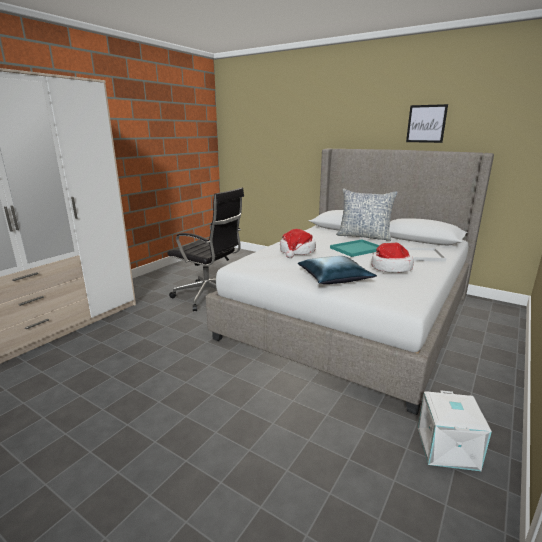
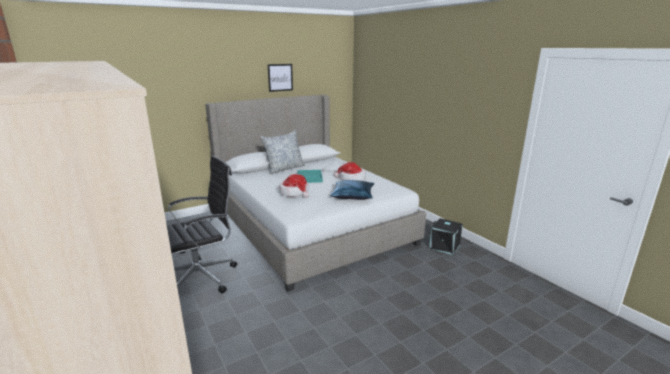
camera: 65 degrees left, 0 degrees up
white storage box [418,390,492,471] -> black storage box [429,218,463,255]

